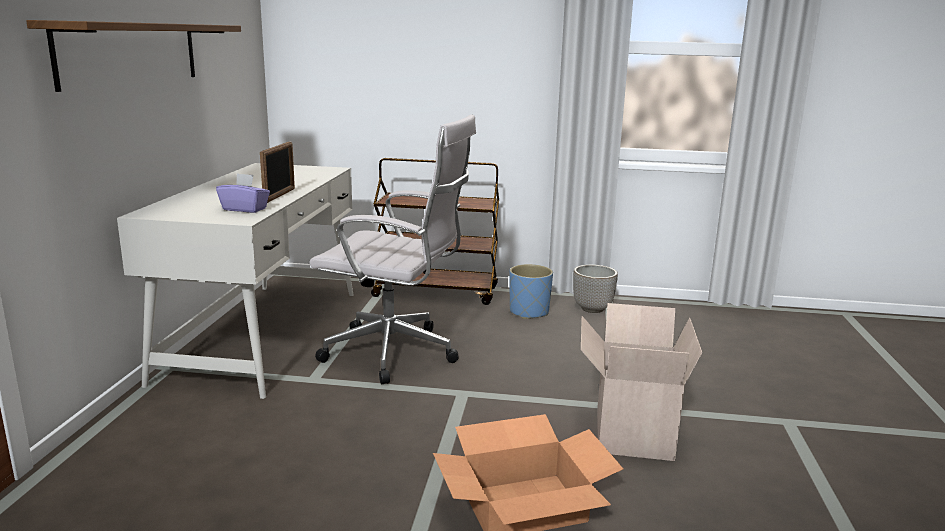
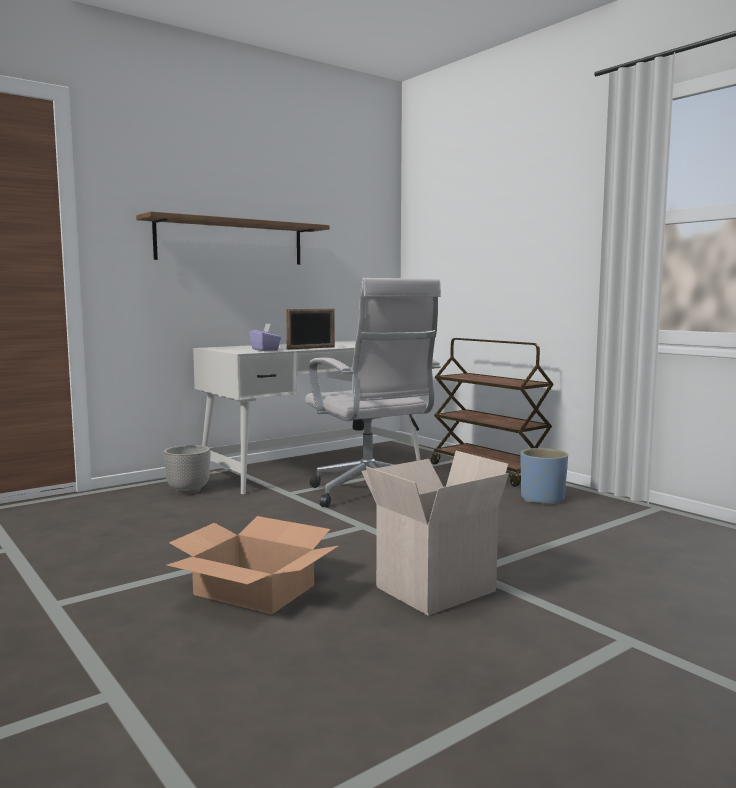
camera: 45 degrees right, 10 degrees down
planter [573,265,618,313] -> planter moved to [163,445,210,494]

